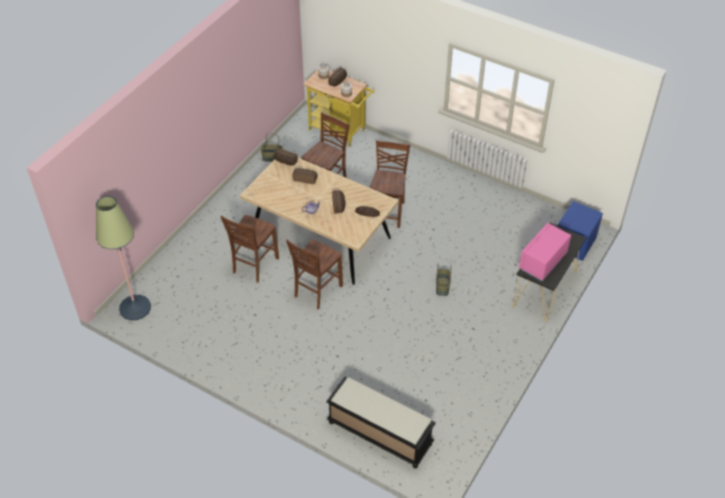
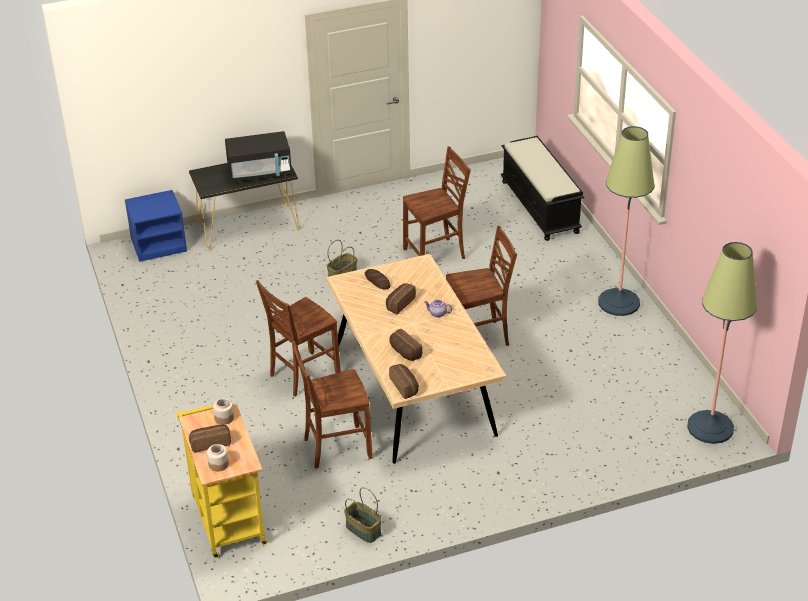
camera: 140 degrees left, 10 degrees down
brown chair [221,215,279,283] -> brown chair moved to [403,146,471,259]
pink microwave [519,223,571,281] -> black microwave [225,131,292,183]
none -> floor lamp [598,126,655,316]

